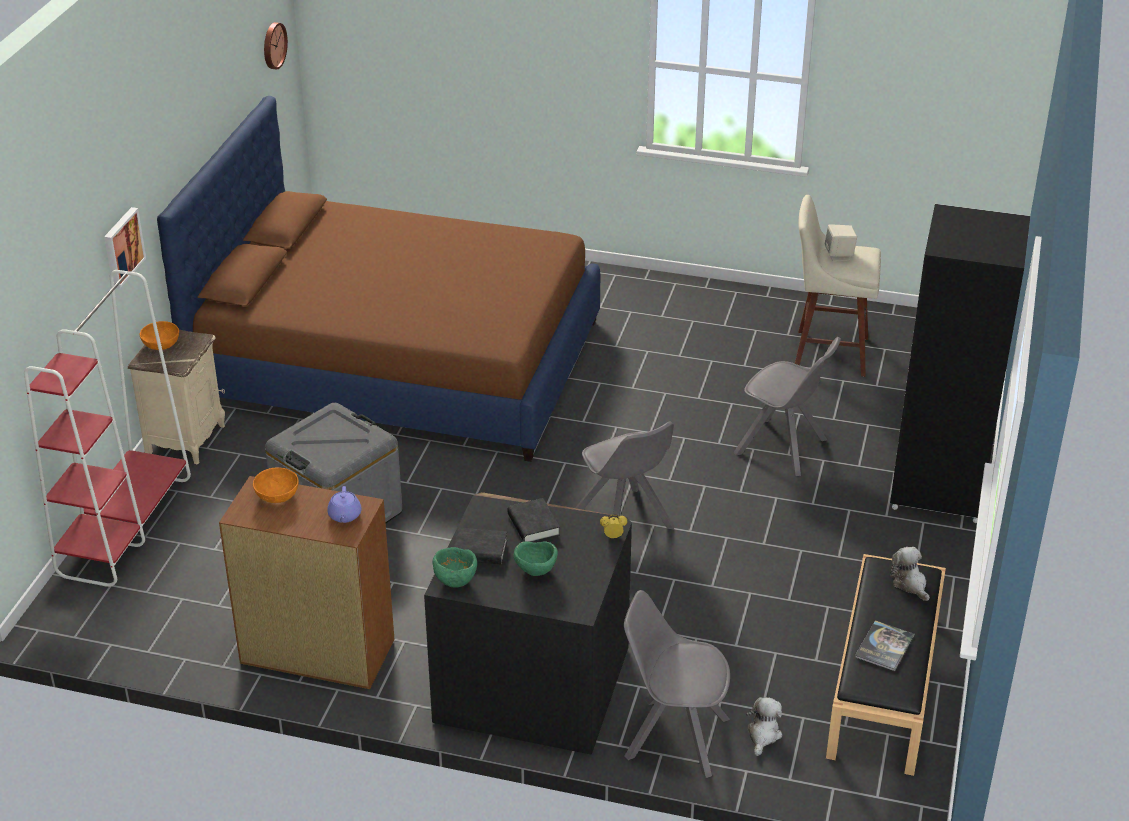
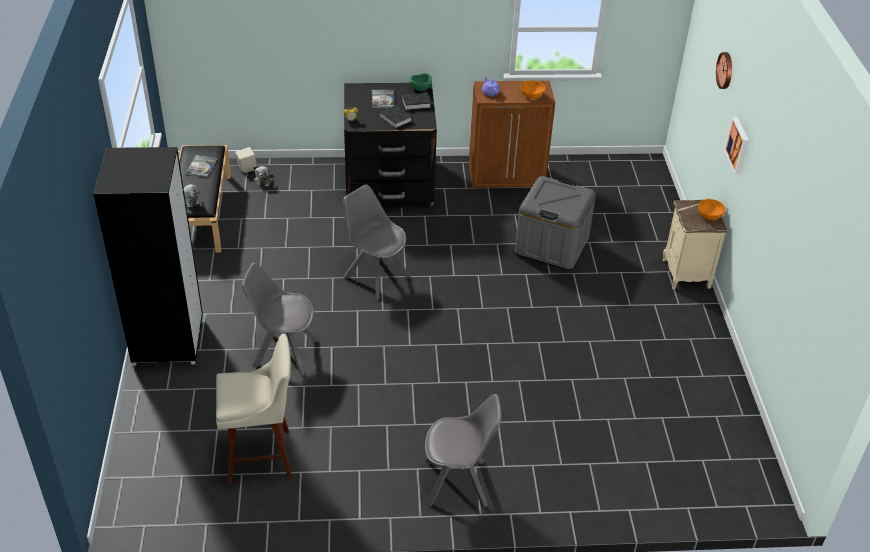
camera: 160 degrees right, 5 degrees up
red clothes rack [24,270,191,587] -> none
brown bed [157,96,600,462] -> none
wall clock [264,22,288,70] -> wall clock moved to [716,52,732,89]
green bowl [513,541,558,576] -> book [372,89,395,108]
grey chair [624,590,730,778] -> grey chair moved to [425,394,502,507]
beige speaker [825,225,857,262] -> beige speaker moved to [235,147,257,173]

